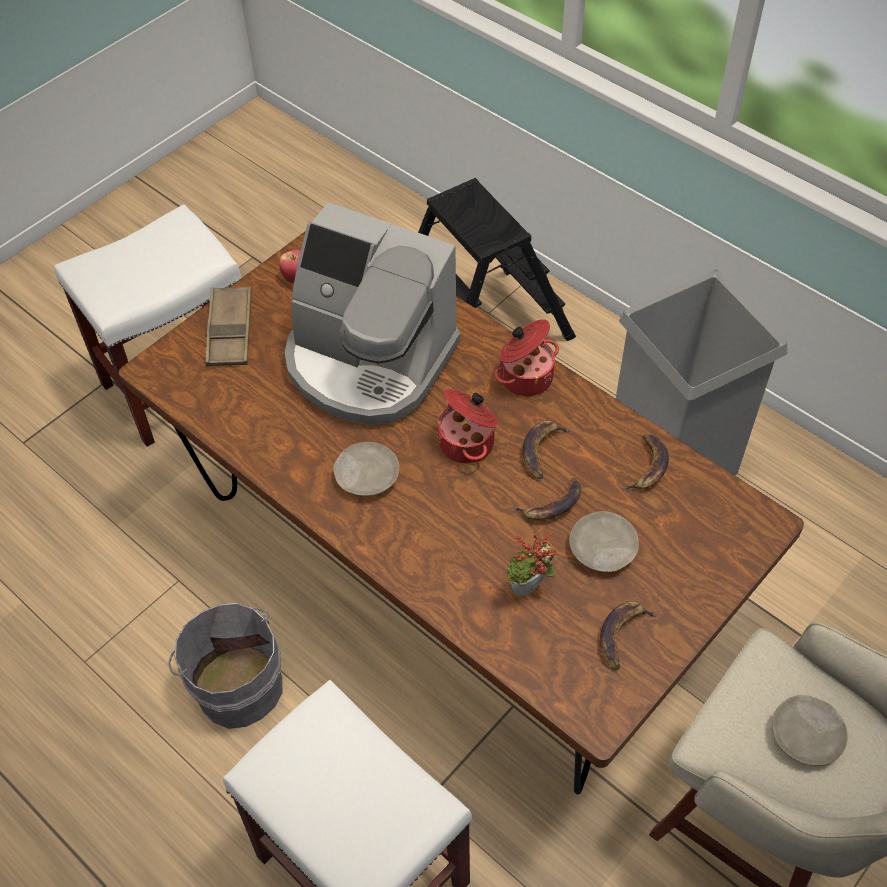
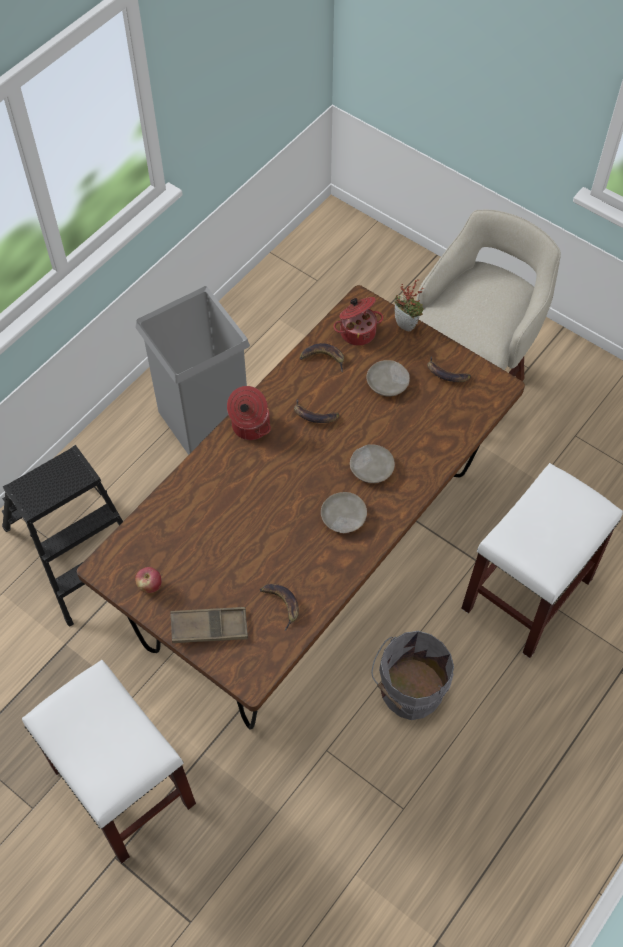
camera: 95 degrees left, 5 degrees up
coffee machine [285,202,460,425] -> none
cooking pot [437,389,498,464] -> cooking pot moved to [333,297,383,346]
potted plant [507,533,556,596] -> potted plant moved to [394,279,424,331]
banana [513,478,582,520] -> banana moved to [260,584,299,631]
beige plate [772,695,848,766] -> beige plate moved to [350,444,395,483]

